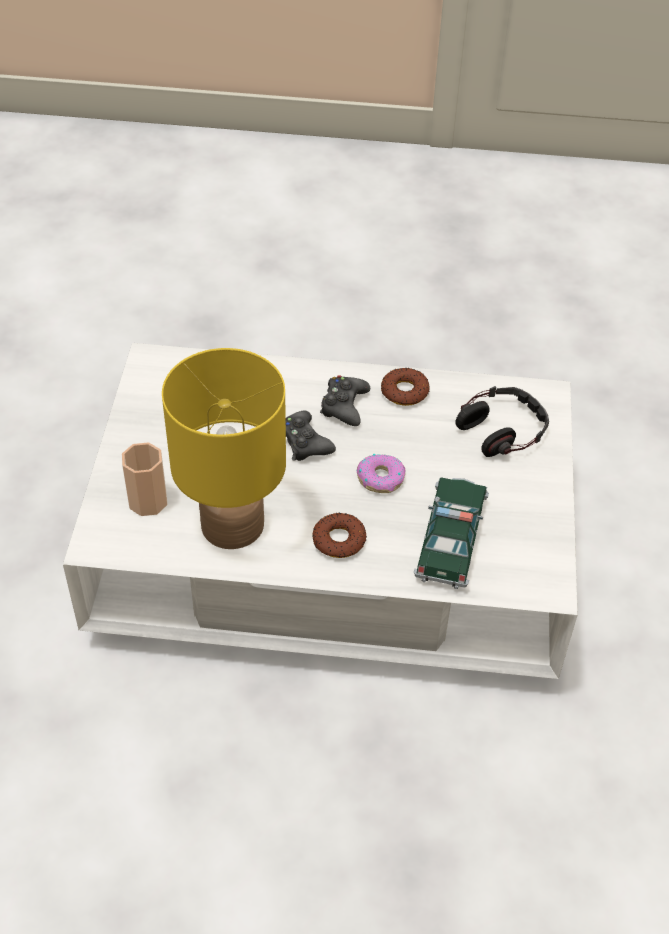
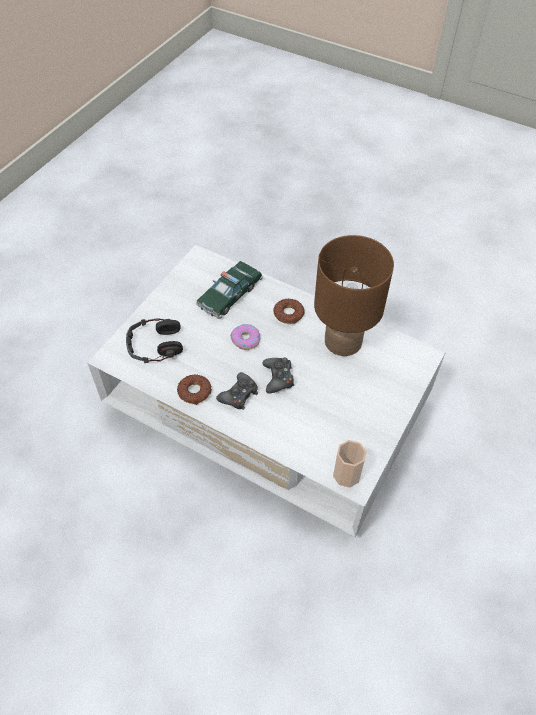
camera: 155 degrees left, 5 degrees up
cup [122,442,168,516] -> cup moved to [333,440,366,488]
yellow table lamp [162,348,286,549] -> brown table lamp [314,235,394,356]

